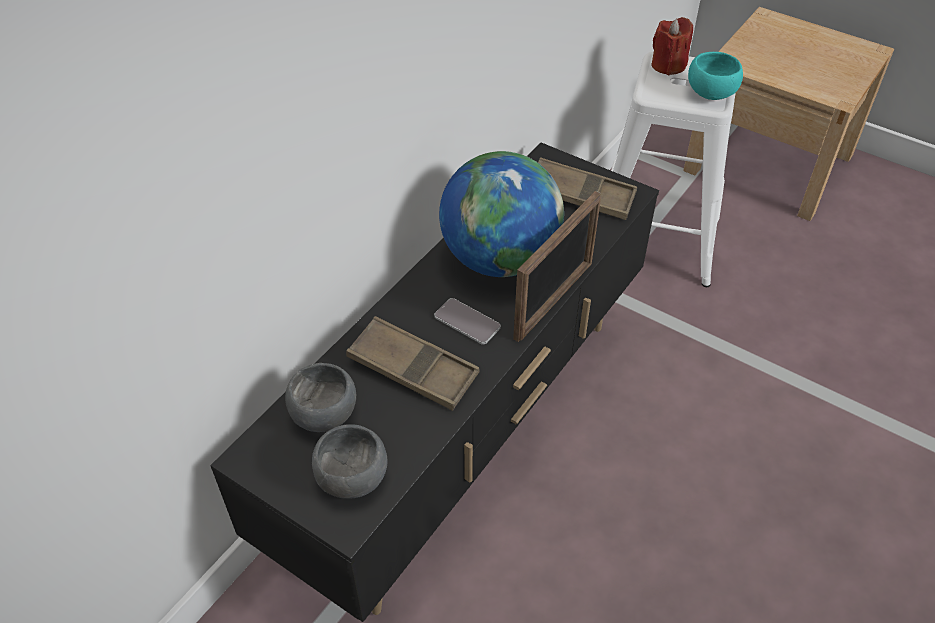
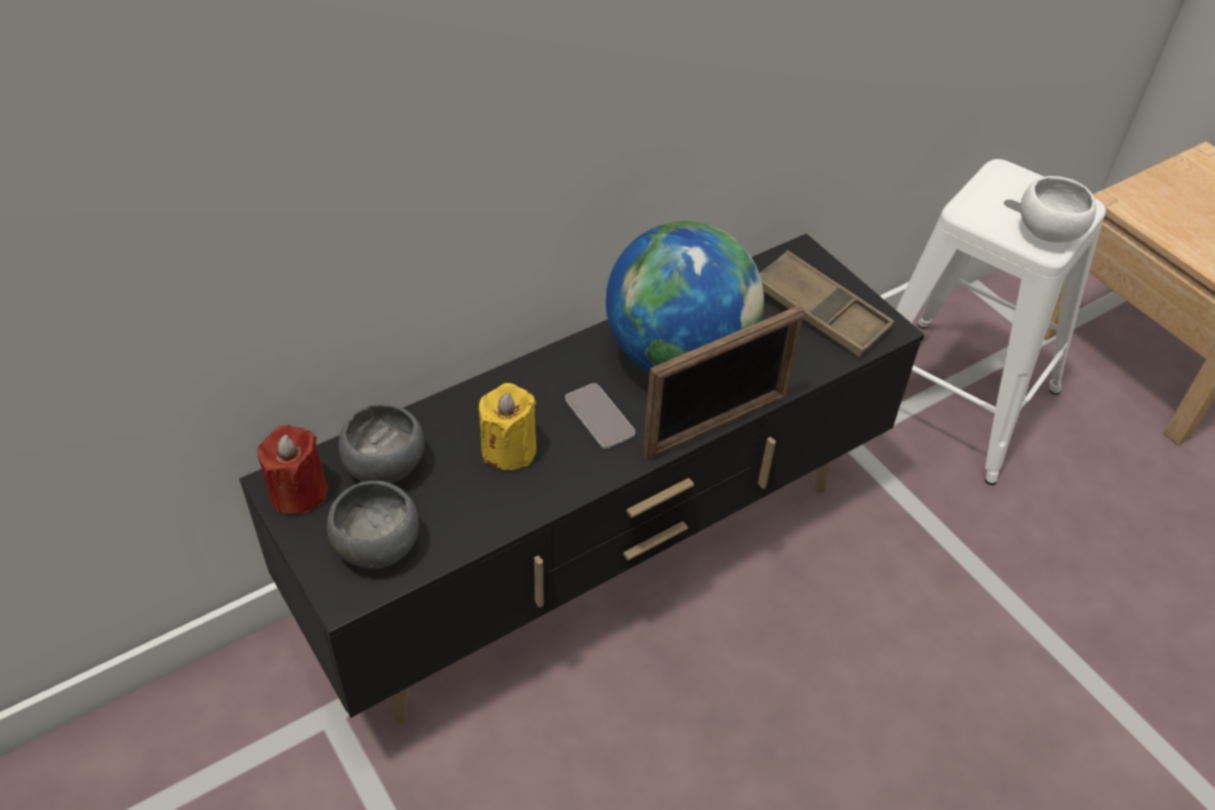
camera: 20 degrees right, 0 degrees up
brown tray [346,316,480,411] -> yellow candle [479,383,537,470]
red candle [652,17,693,75] -> red candle moved to [258,425,328,514]
turquoise bowl [688,52,743,100] -> white bowl [1020,176,1096,242]

